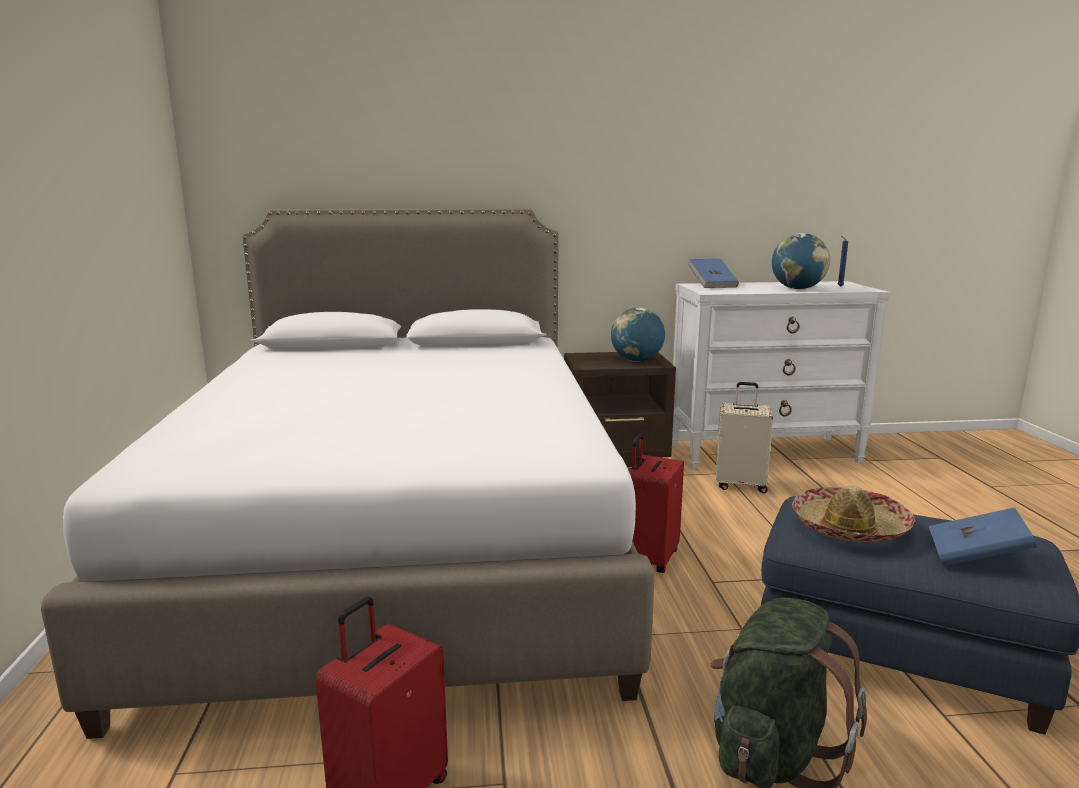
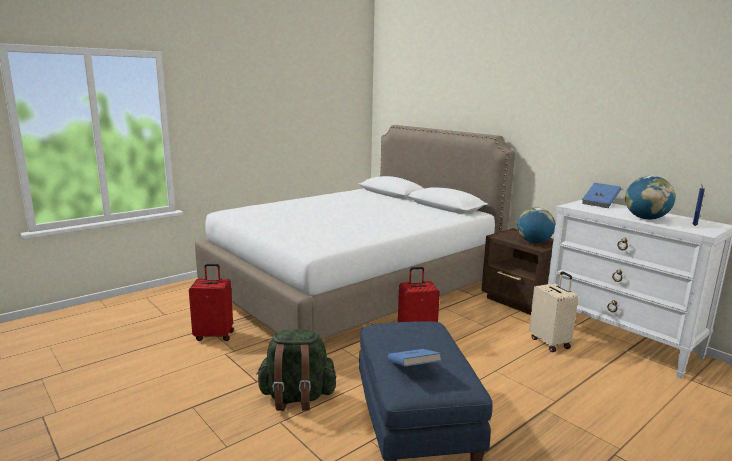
camera: 55 degrees right, 0 degrees up
hat [792,486,915,542] -> none

